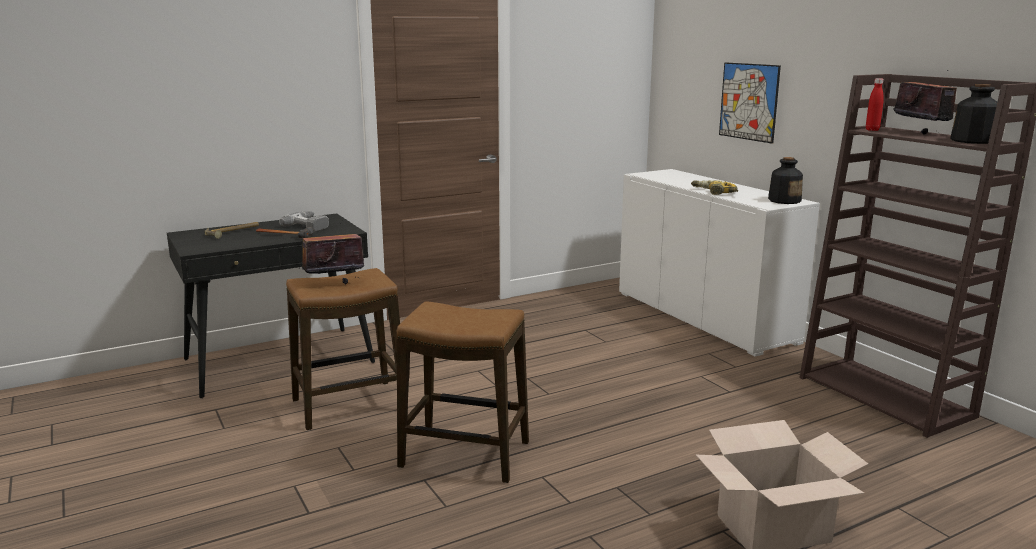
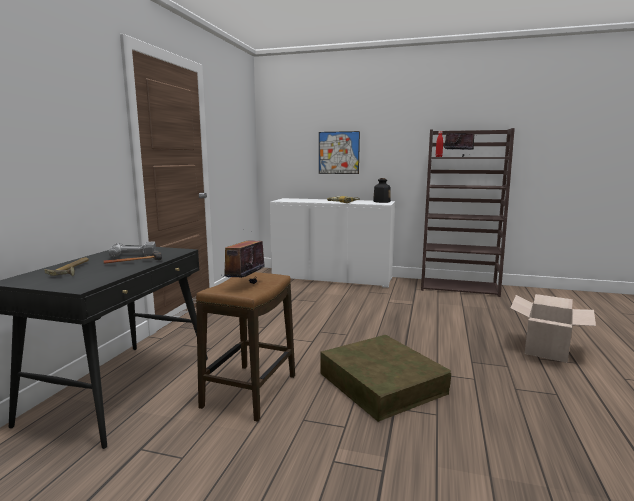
camera: 45 degrees left, 5 degrees down
stool [397,302,529,483] -> brown storage box [320,335,451,422]
bottle [950,84,997,144] -> none

